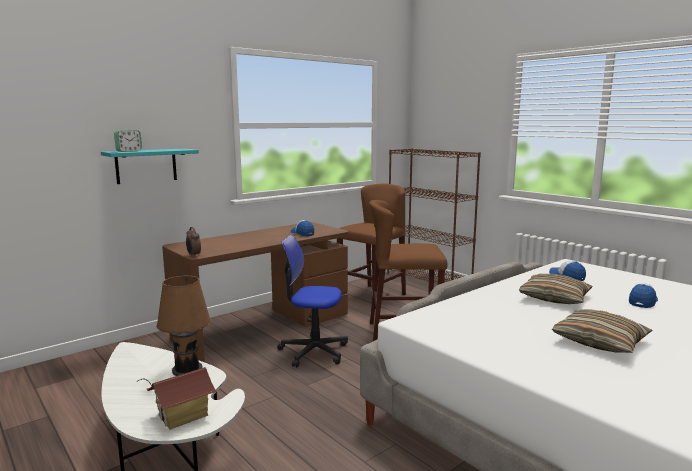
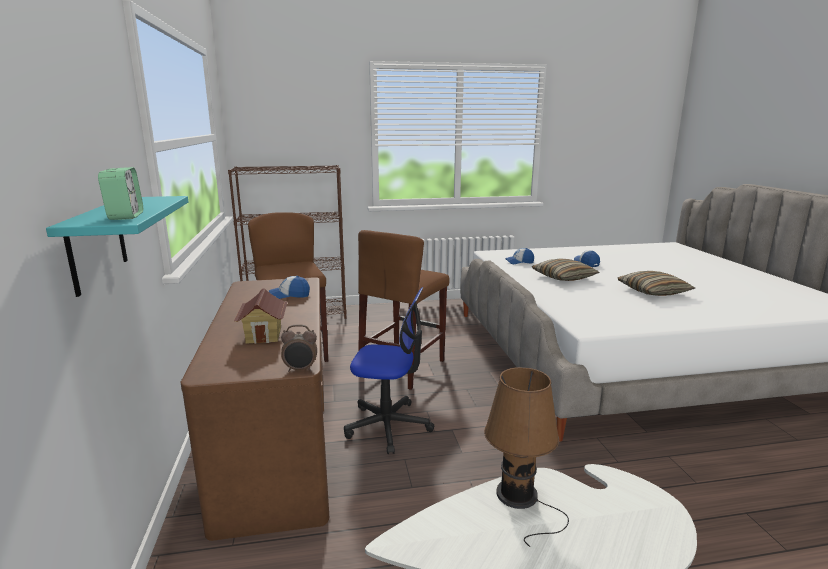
camera: 60 degrees left, 5 degrees up
toy house [147,367,217,430] -> toy house moved to [234,288,288,344]
office chair [277,235,348,367] -> office chair turned 120 degrees counterclockwise [344,287,434,454]

